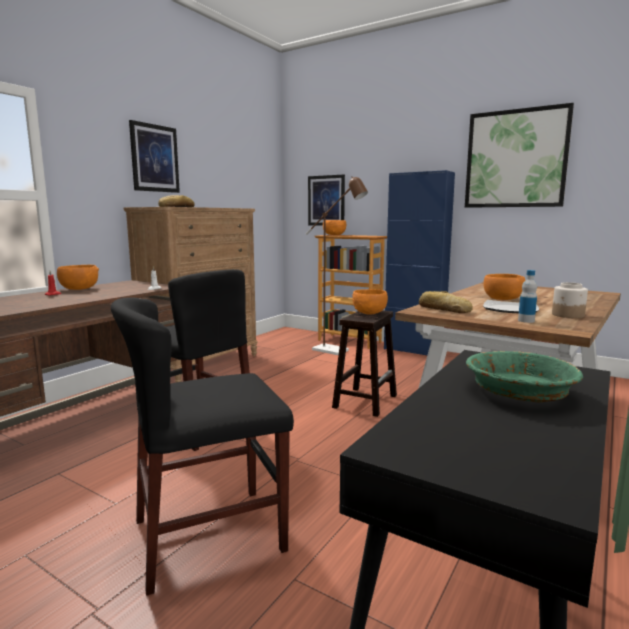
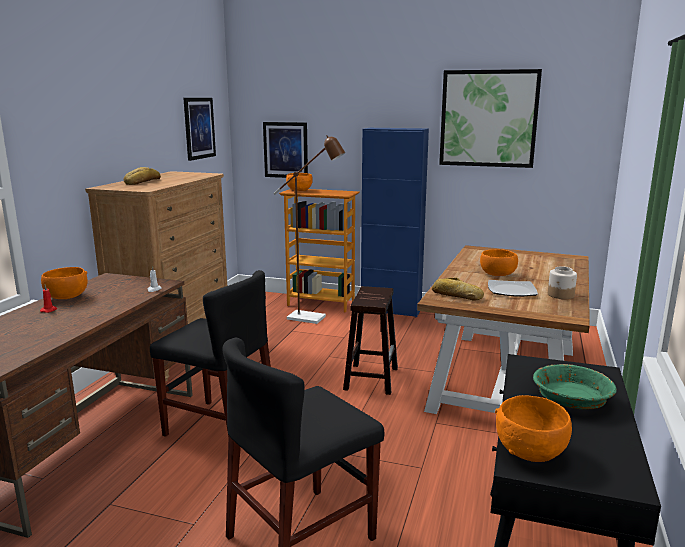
camera: 15 degrees left, 5 degrees up
picture [129,120,180,193] -> picture moved to [183,98,216,161]
orange bowl [352,289,388,315] -> orange bowl moved to [495,395,572,462]
bottle [518,270,537,323] -> none

